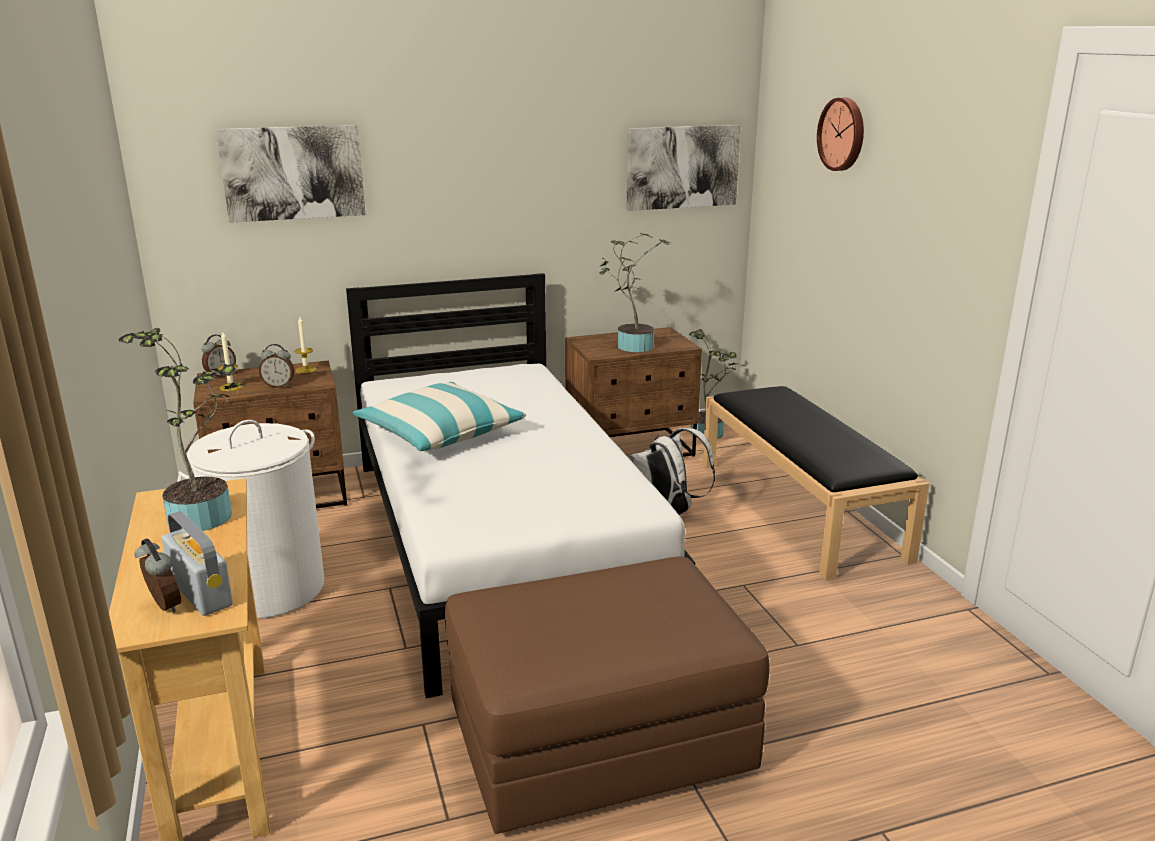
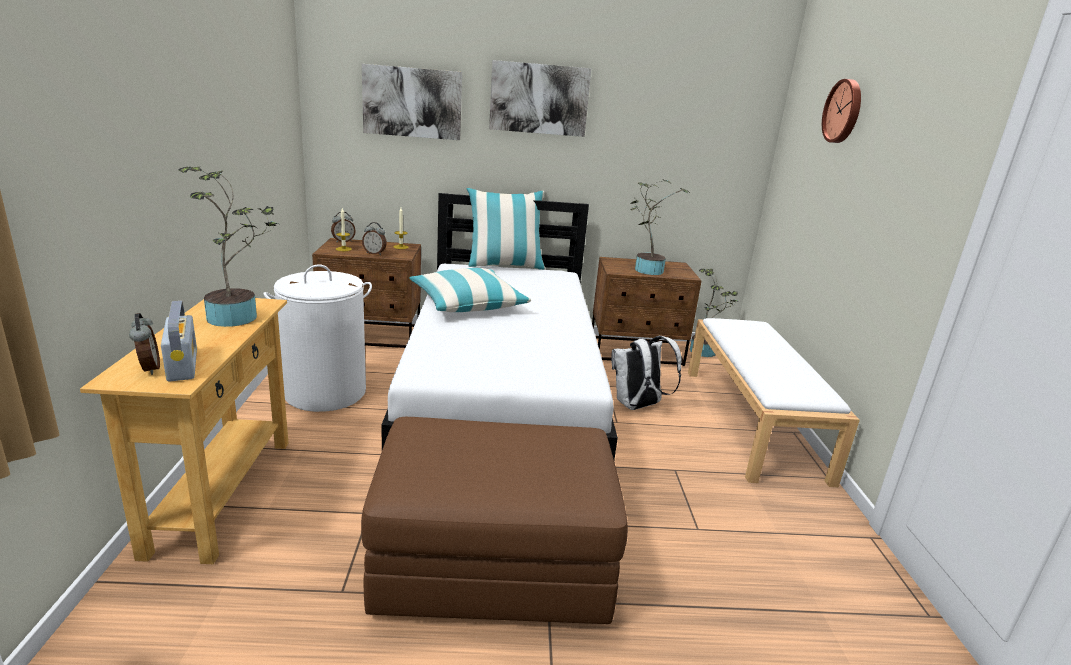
camera: 15 degrees right, 0 degrees up
picture [626,125,741,211] -> picture moved to [489,60,591,137]
black bench [703,386,929,580] -> white bench [688,318,860,487]
none -> pillow [466,188,546,270]

